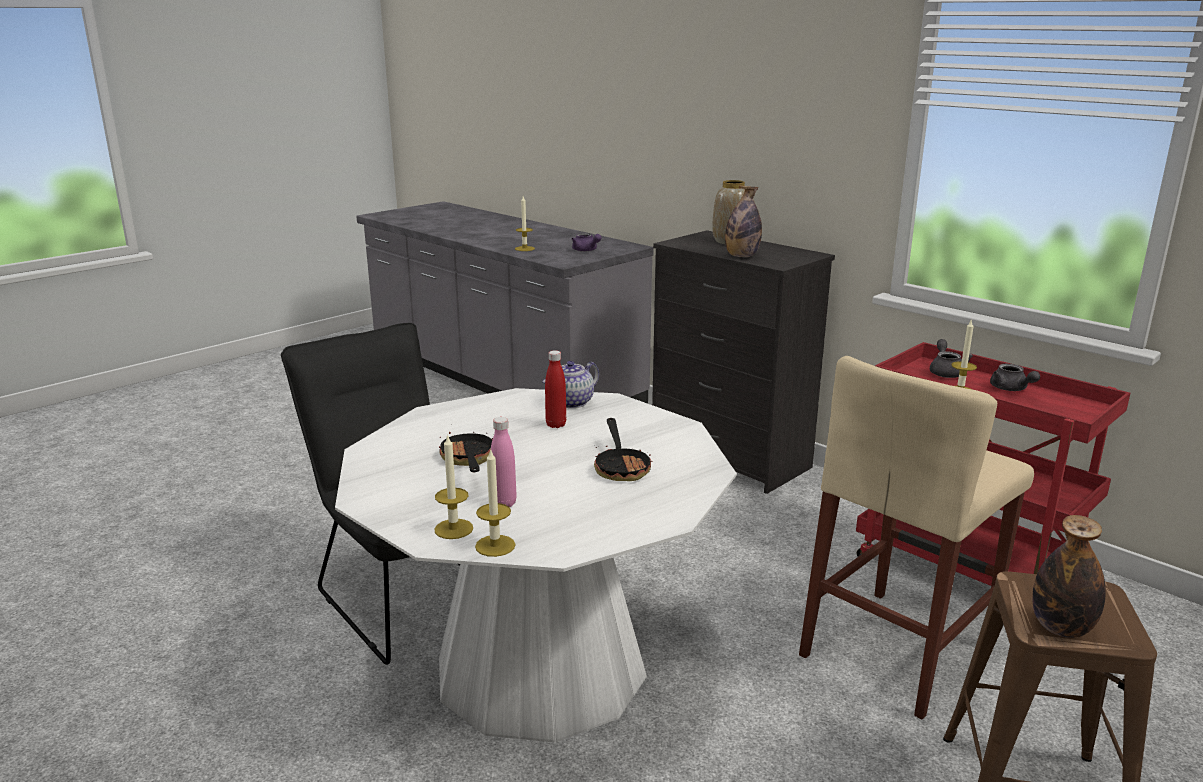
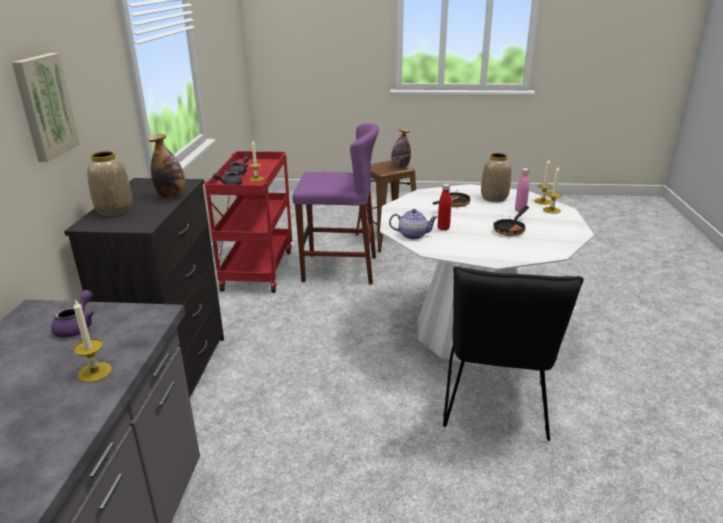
camera: 130 degrees left, 5 degrees up
beige stool [799,356,1034,719] -> purple stool [292,123,379,284]
none -> picture [12,53,80,162]
none -> vase [481,153,511,202]

